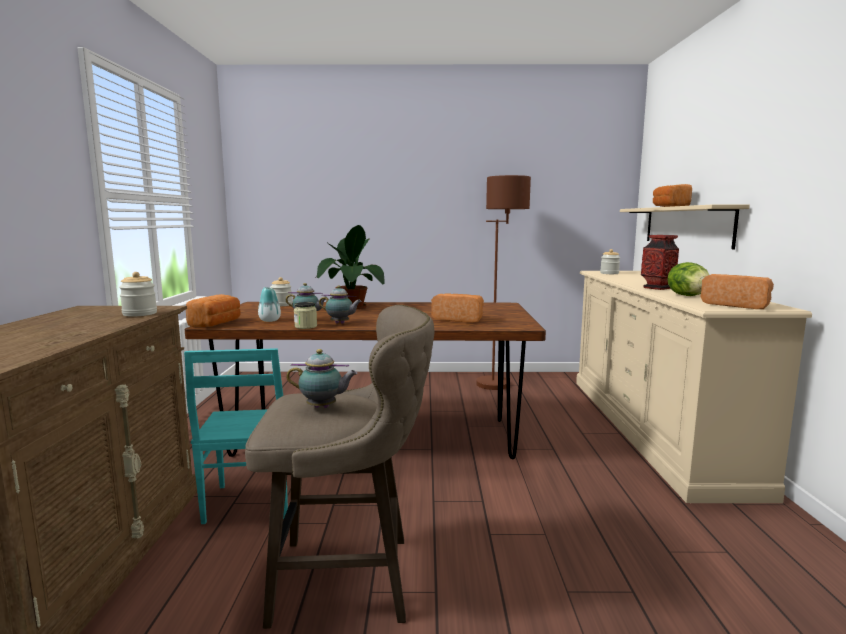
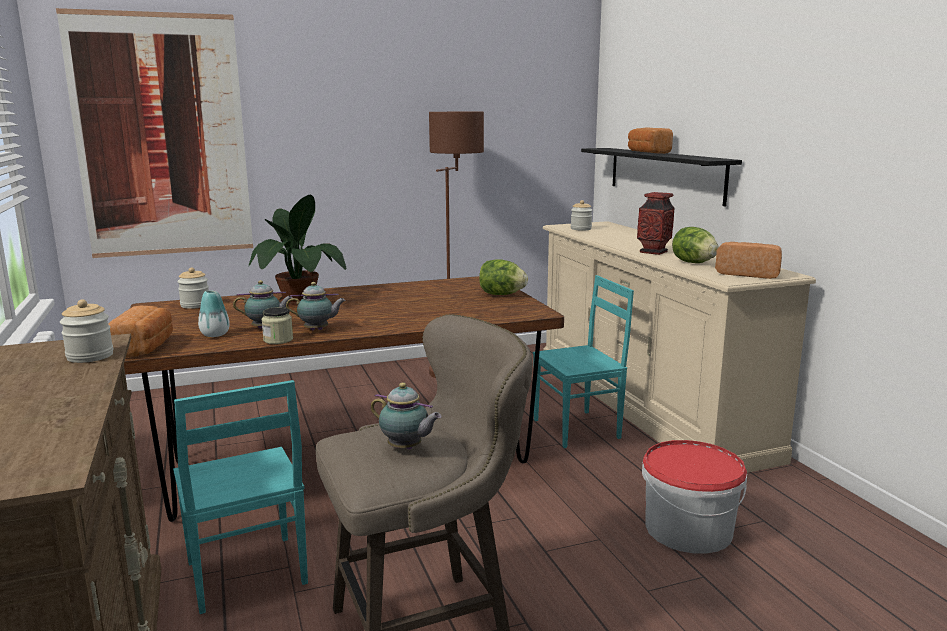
camera: 20 degrees left, 5 degrees up
teapot [286,349,358,408] -> teapot turned 45 degrees clockwise [371,382,442,449]
bread [431,294,484,323] -> none
beige shelf [620,205,750,249] -> black shelf [581,148,742,206]
none -> picture [56,8,253,258]
none -> lettuce [479,259,528,295]
none -> turquoise chair [533,275,634,448]
none -> bucket [642,440,747,554]

